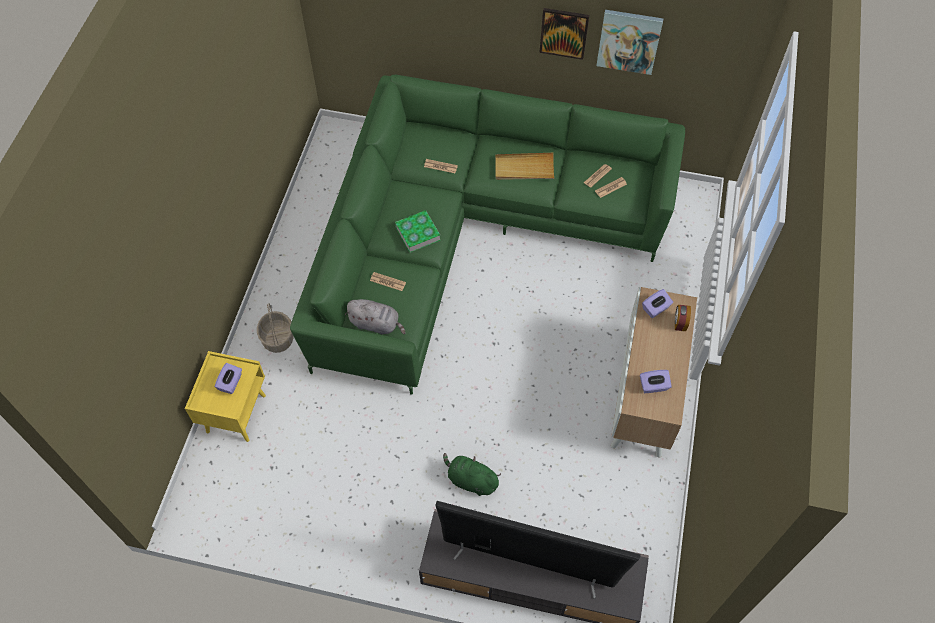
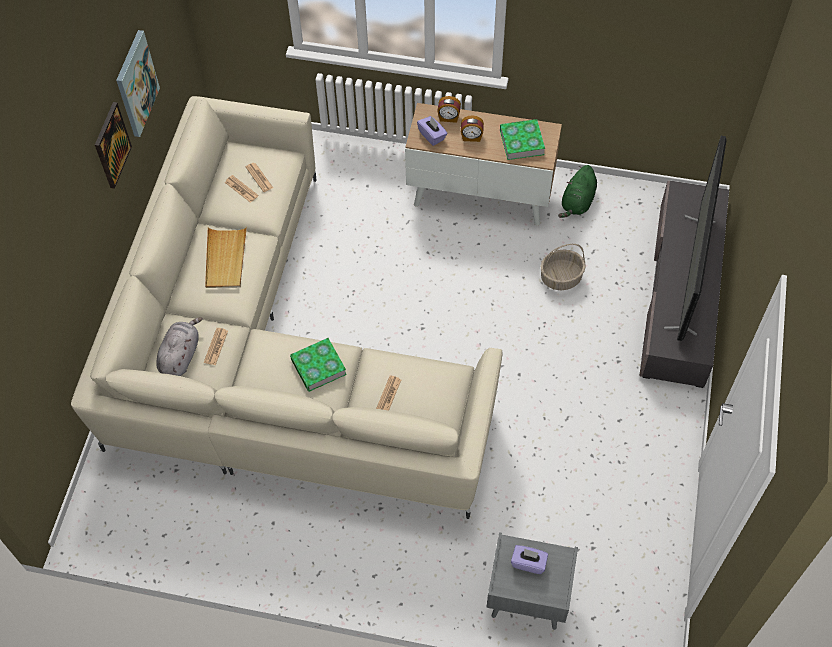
camera: 90 degrees left, 0 degrees up
yellow nightstand [185,351,266,442] -> grey nightstand [486,532,578,630]
basket [257,303,294,353] -> basket moved to [540,244,586,290]
green sofa [290,75,685,395] -> beige sofa [71,96,502,519]
grey plush toy [345,299,406,335] -> grey plush toy moved to [156,317,203,376]
green plush toy [443,453,501,496] -> green plush toy moved to [558,165,597,218]
purple tissue box [640,370,672,393] -> book [500,119,545,160]
none -> alarm clock [461,115,484,142]

